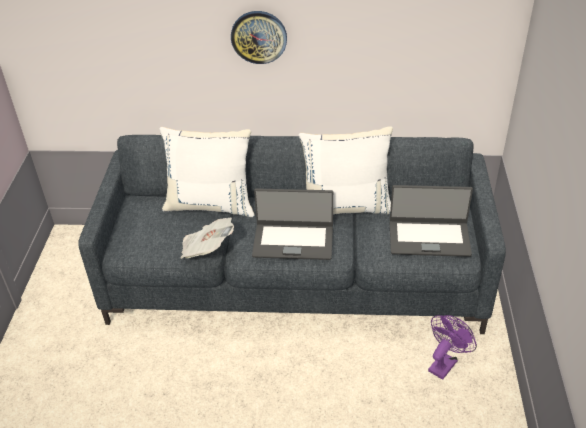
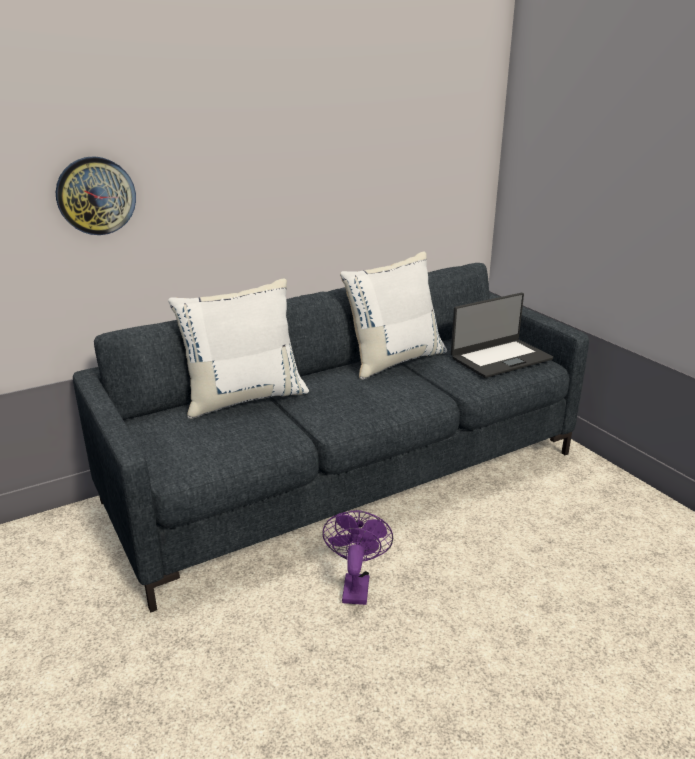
camera: 35 degrees left, 15 degrees down
newspaper [180,217,234,259] -> none
wall clock [231,11,287,64] -> wall clock moved to [56,156,136,235]
laptop [252,188,333,260] -> none
purple fan [428,315,477,380] -> purple fan moved to [322,510,393,605]

